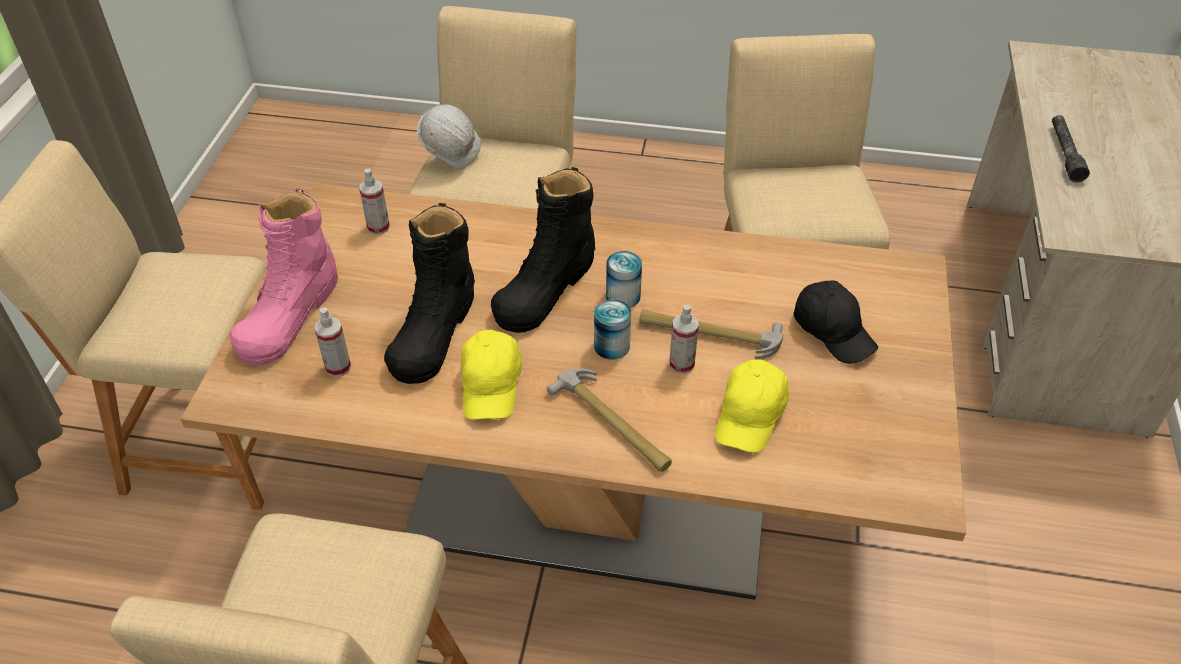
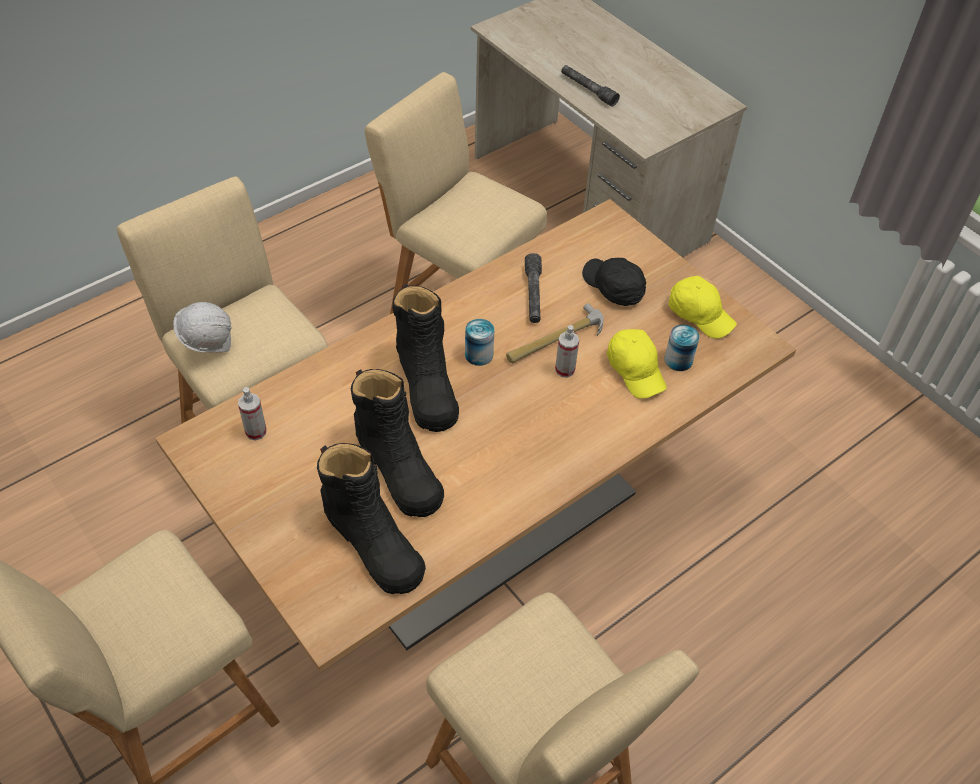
camera: 50 degrees left, 5 degrees up
pink boot [229,189,338,365] -> none
spray bottle [314,308,351,377] -> black boot [317,443,426,594]
yellow cap [461,330,522,420] -> yellow cap moved to [668,276,737,338]
hammer [547,368,672,472] -> none
can [594,299,631,360] -> can moved to [664,324,700,371]
black cap [793,280,878,364] -> black cap turned 135 degrees counterclockwise [582,258,646,306]
none -> grey flashlight [525,253,542,323]

